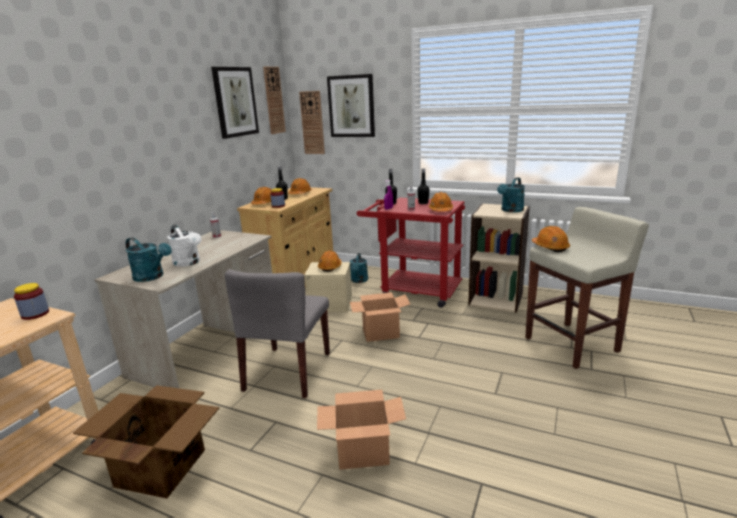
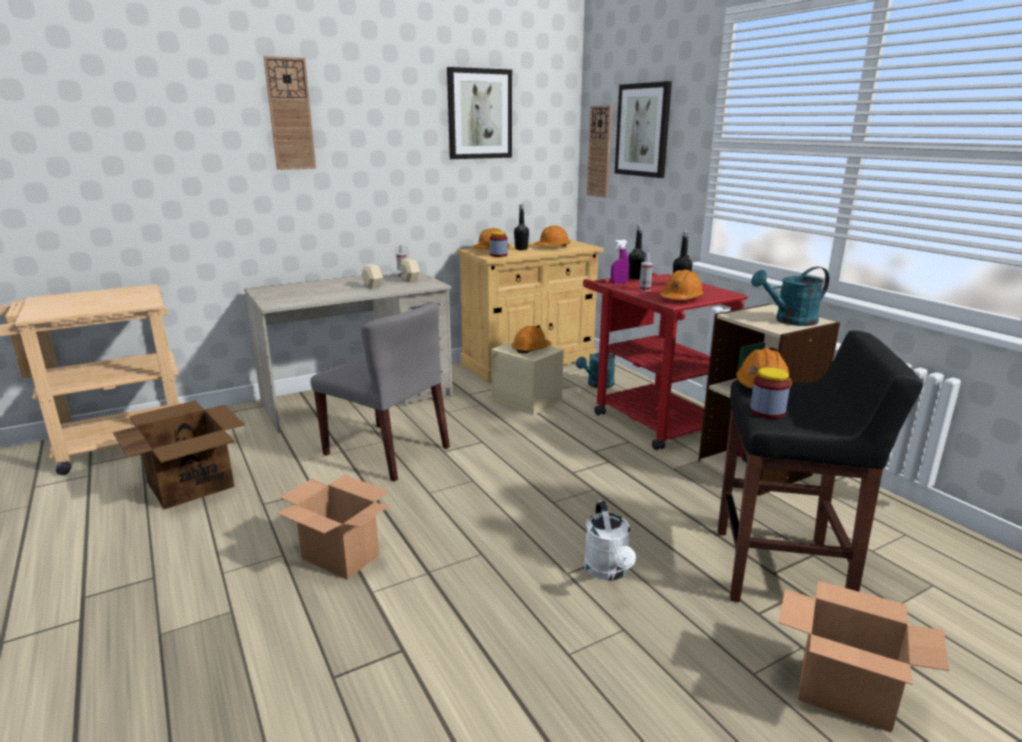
camera: 35 degrees right, 0 degrees up
jar [14,283,49,320] -> jar moved to [750,367,790,419]
turquoise watering can [126,237,172,282] -> none
white watering can [167,225,202,267] -> white watering can moved to [584,500,636,581]
grey chair [225,269,330,398] -> grey chair turned 105 degrees counterclockwise [311,301,450,482]
wall clock [263,67,286,134] -> wall clock moved to [263,56,316,170]
cardboard box [350,292,410,342] -> cardboard box moved to [778,581,949,733]
beige stool [525,207,649,369] -> black stool [718,331,923,602]
none -> beige dumbbell [362,259,420,289]

